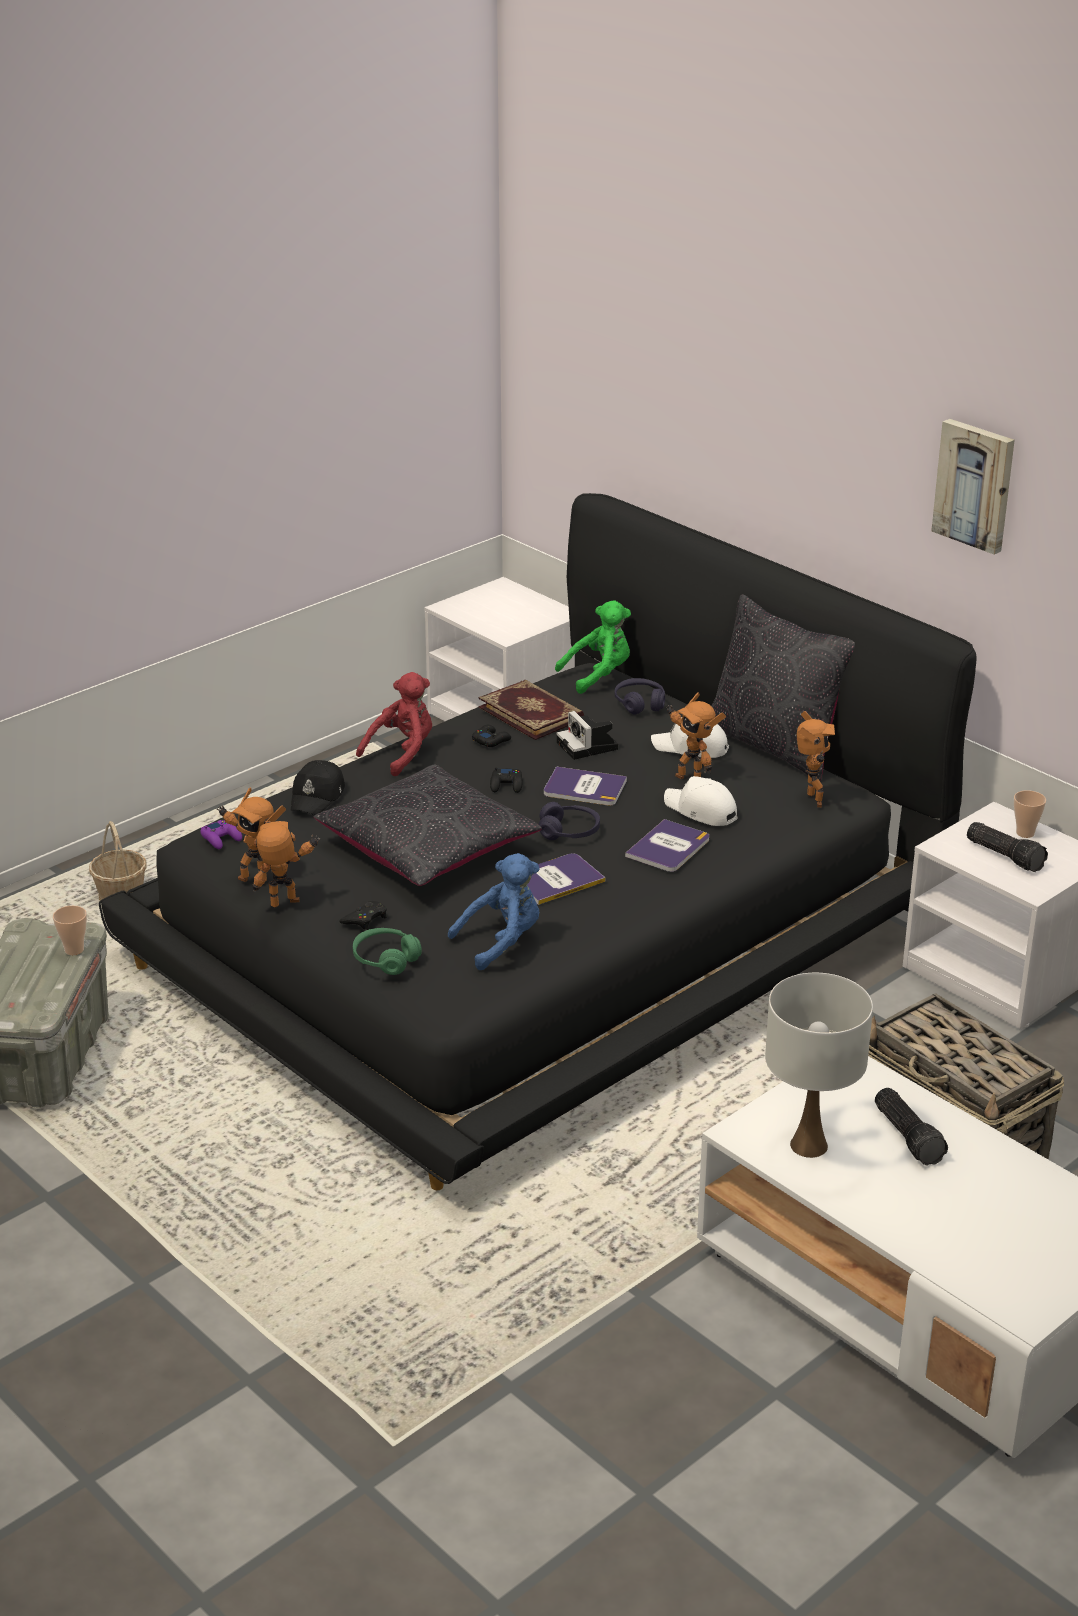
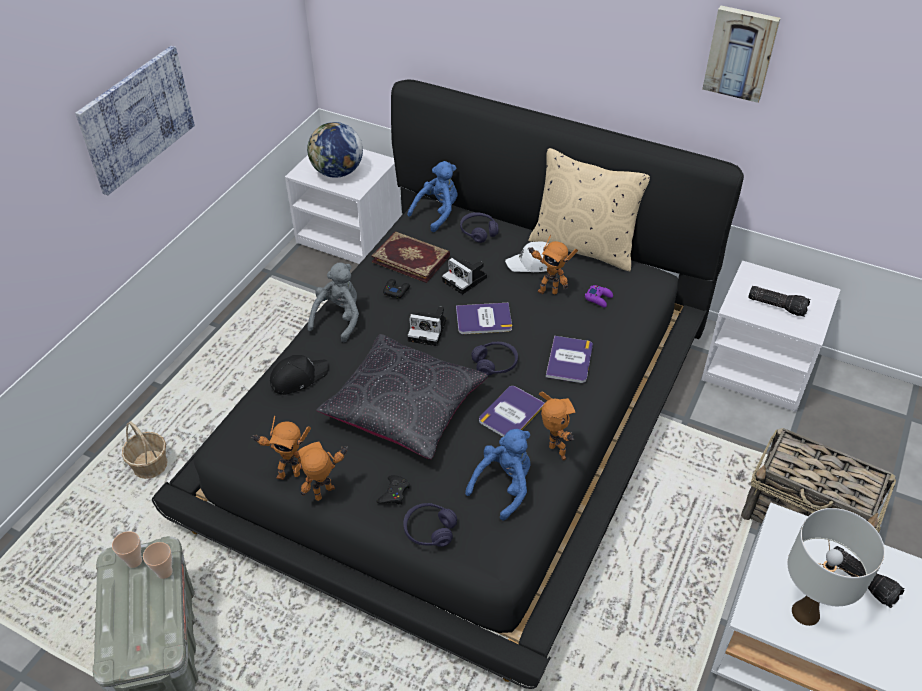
camera: 20 degrees left, 15 degrees up
purple game controller [200,820,242,849] -> purple game controller moved to [585,285,613,308]
black cap [291,760,345,815] -> black cap turned 120 degrees counterclockwise [270,355,329,395]
green headphones [353,928,422,975] -> purple headphones [403,503,457,547]
red plush toy [356,672,432,776] -> grey plush toy [308,263,359,342]
black game controller [490,767,523,793] -> camera [407,306,446,346]
green plush toy [555,600,631,694] -> blue plush toy [407,161,458,232]
white cap [664,776,738,826] -> none
black pillow [711,594,855,781] -> beige pillow [528,148,650,271]
toy robot [797,711,835,807] -> toy robot moved to [539,391,576,460]
cup [1014,790,1046,838] -> cup moved to [112,531,142,568]
none -> picture [75,46,195,195]
none -> globe [307,122,363,178]

